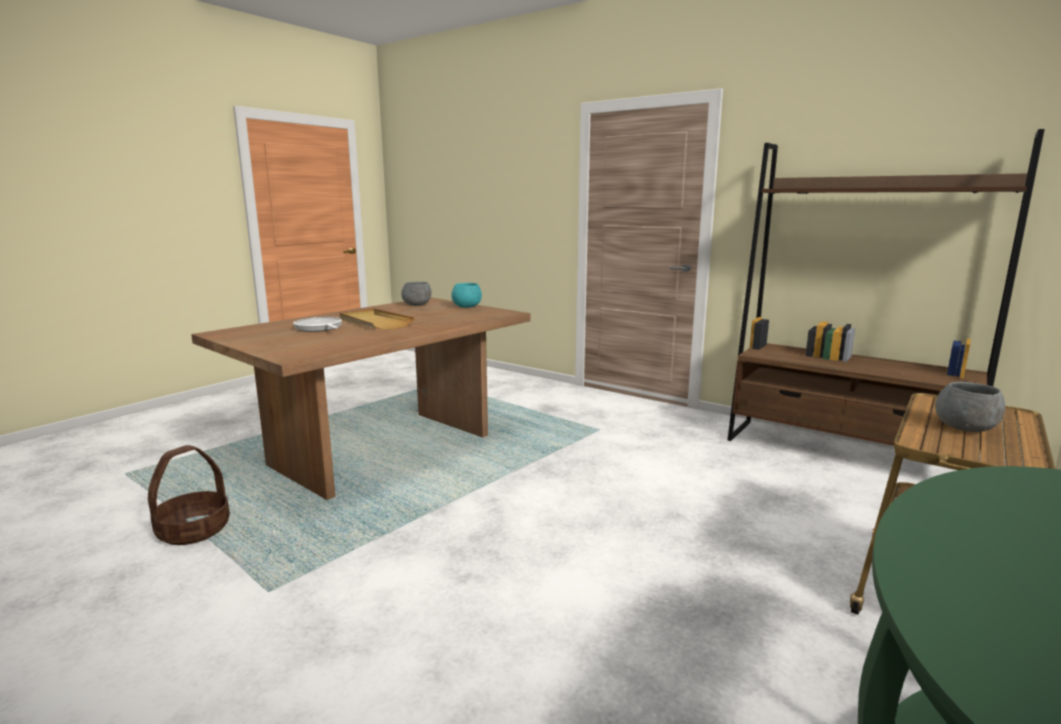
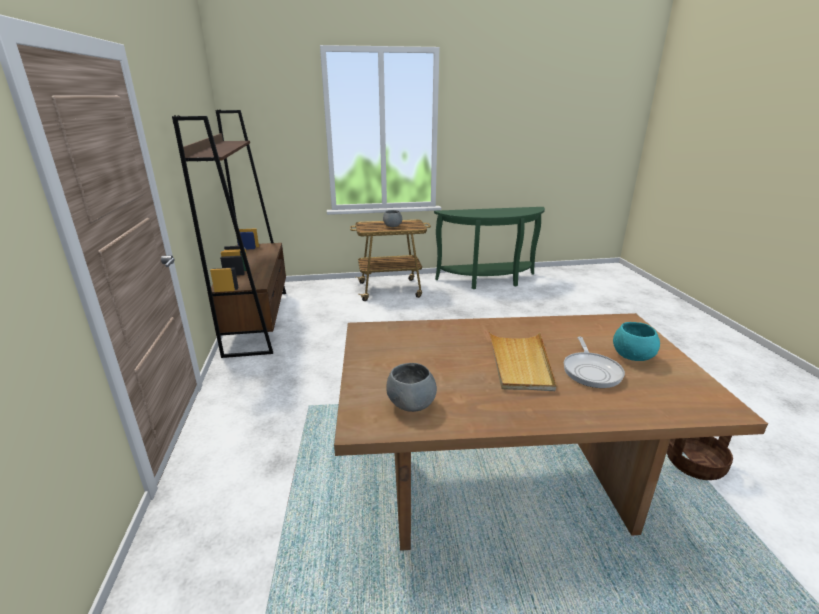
camera: 135 degrees left, 10 degrees up
turquoise bowl [451,283,482,308] -> turquoise bowl moved to [613,322,660,361]

